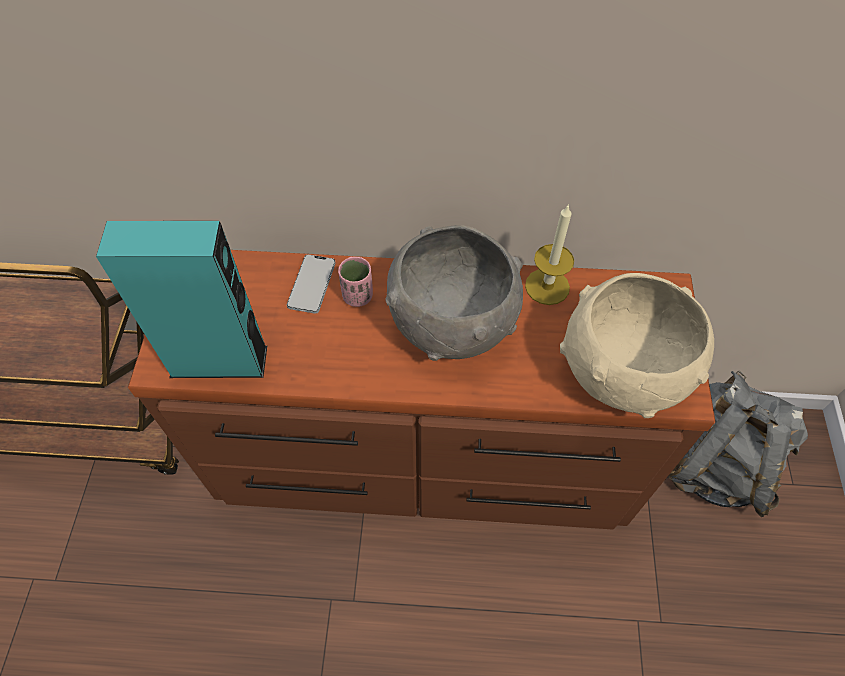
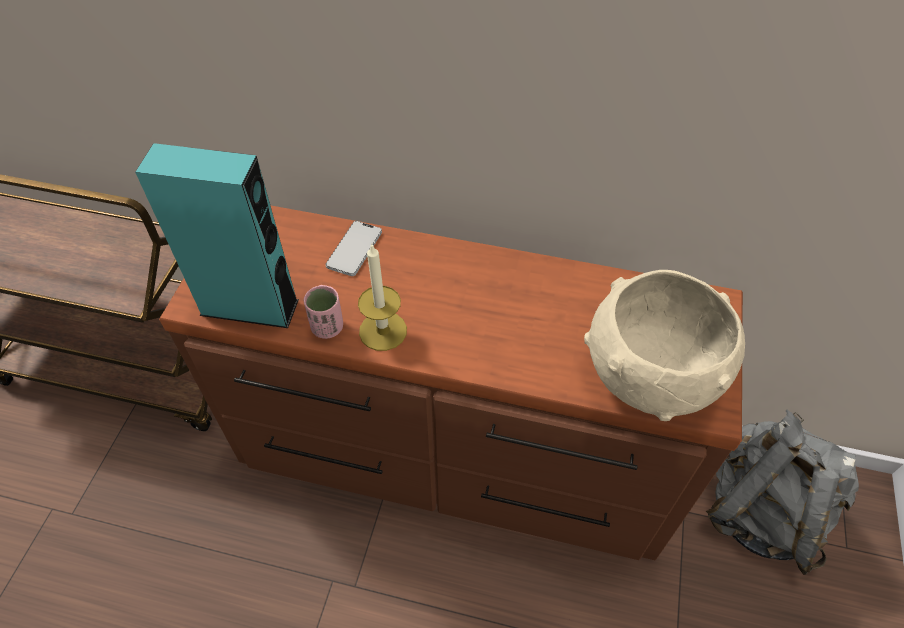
camera: 10 degrees right, 5 degrees down
pink cup [338,257,373,307] -> pink cup moved to [304,285,343,339]
grey bowl [386,225,523,361] -> none
candle [525,204,574,305] -> candle moved to [358,243,407,351]

